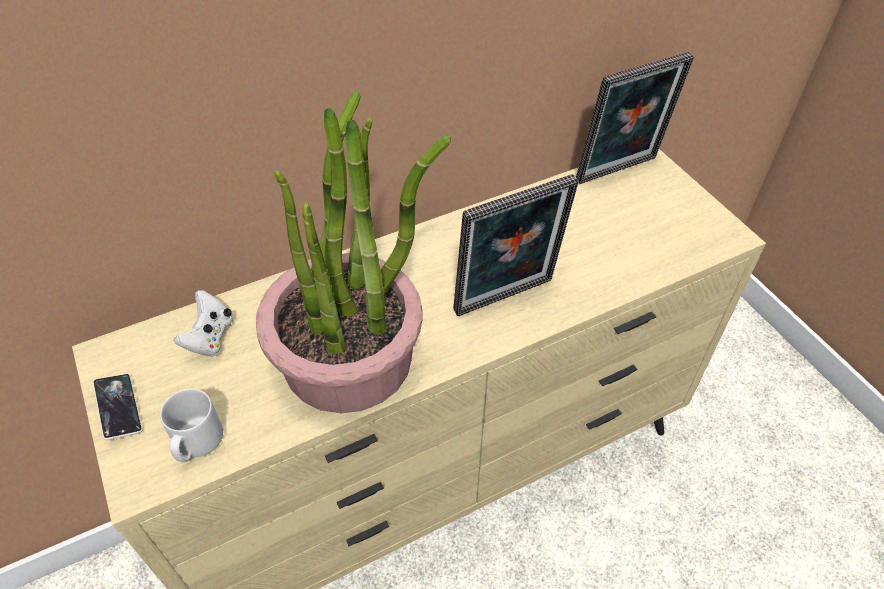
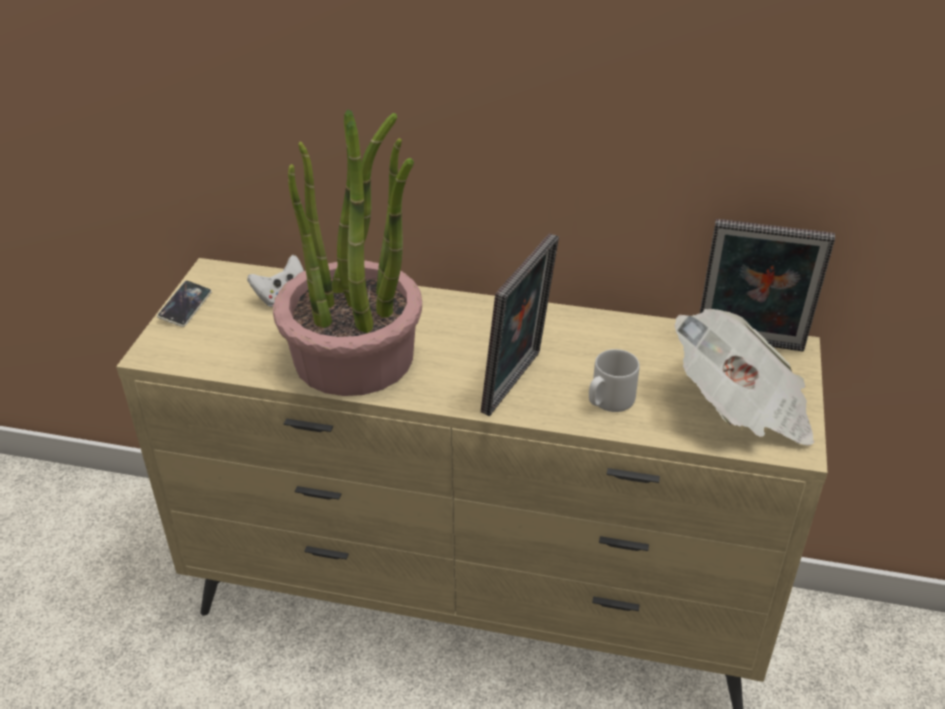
camera: 40 degrees right, 10 degrees down
grey mug [160,389,223,462] -> grey mug moved to [589,349,640,412]
picture frame [453,174,579,316] -> picture frame turned 75 degrees counterclockwise [481,233,559,416]
none -> newspaper [675,309,815,446]

